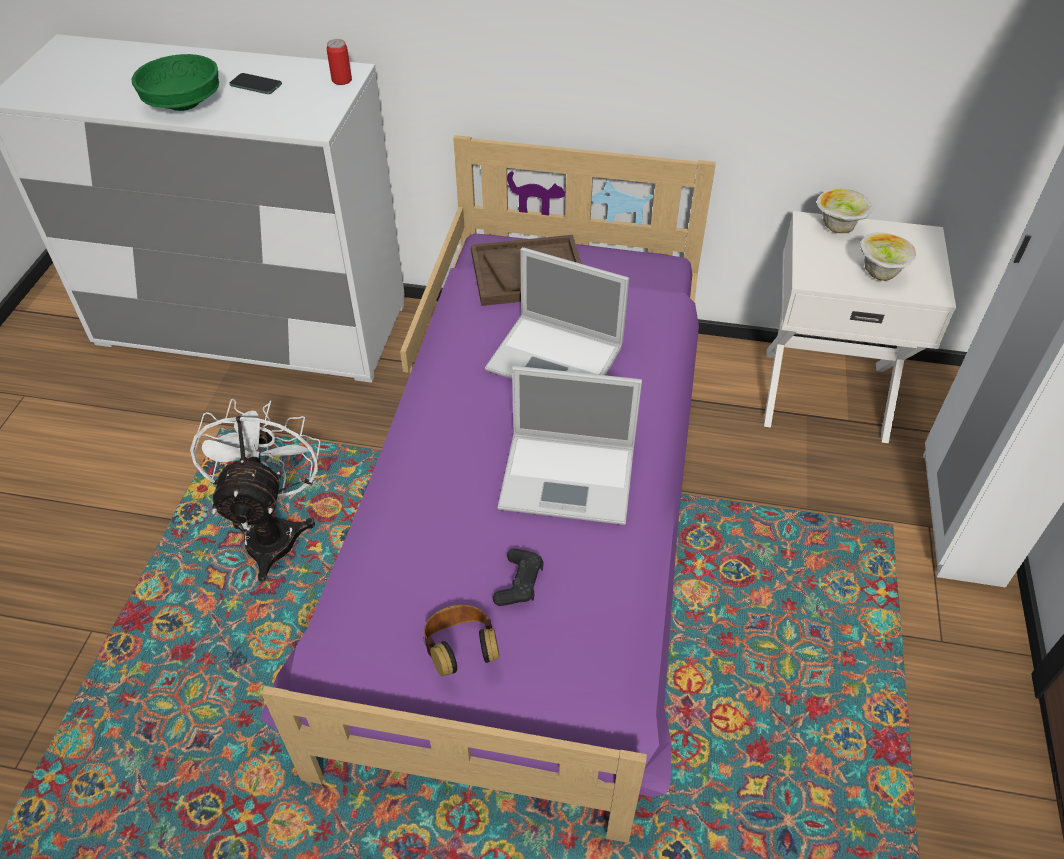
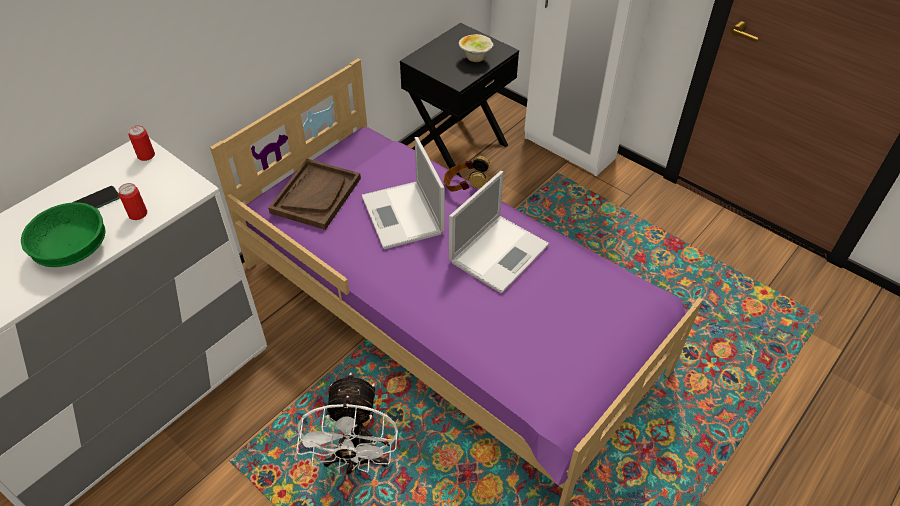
camera: 60 degrees left, 0 degrees up
white fan [190,399,321,583] -> white fan turned 120 degrees counterclockwise [296,373,398,474]
headphones [423,605,500,677] -> headphones moved to [443,156,489,191]
laptop [485,247,629,379] -> laptop turned 105 degrees clockwise [361,137,445,249]
black game controller [493,548,544,606] -> none
white nightstand [764,211,956,443] -> black nightstand [400,23,519,178]
bowl [817,189,874,233] -> none
none -> can [118,183,147,220]

